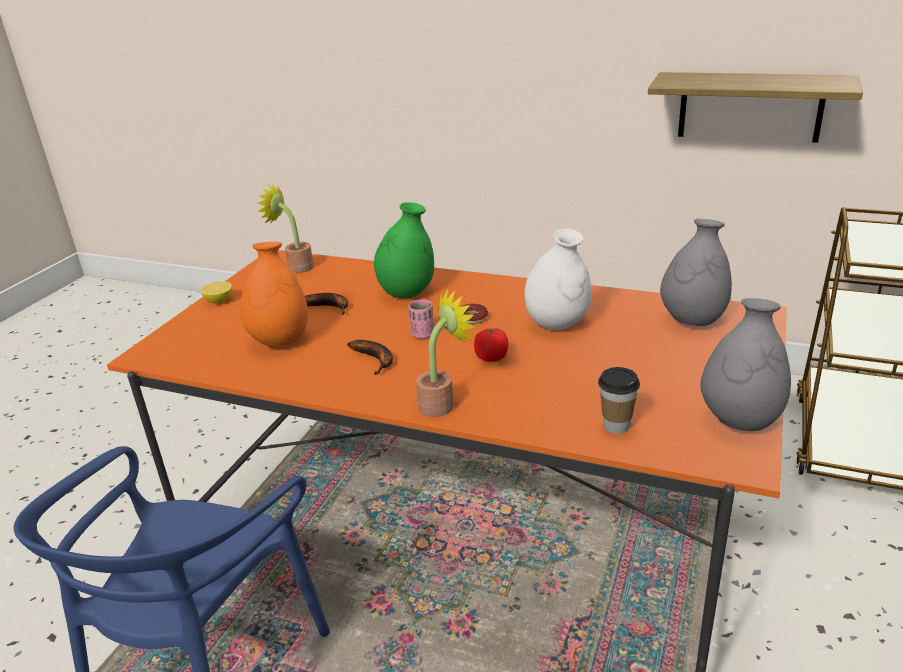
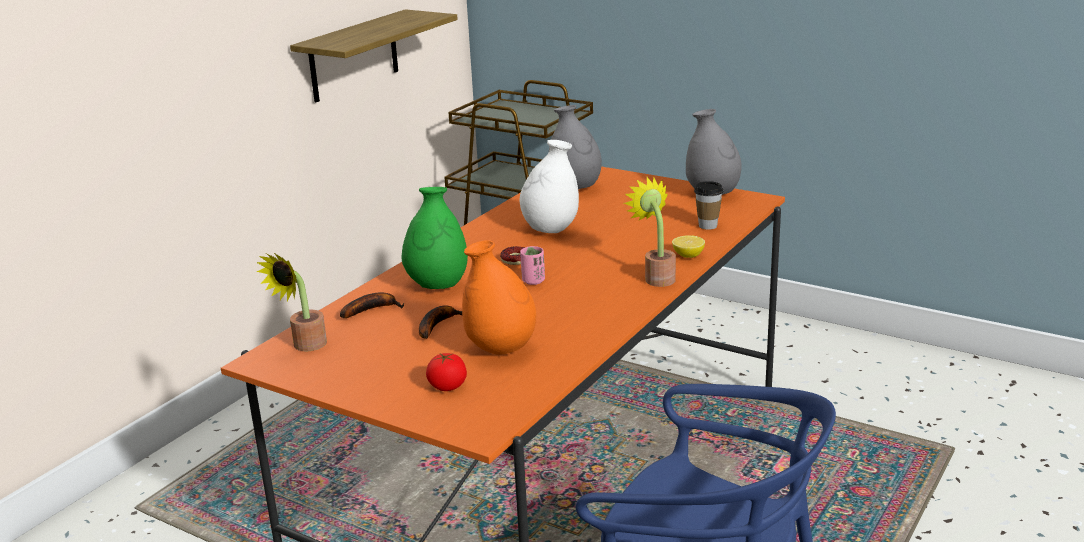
camera: 80 degrees left, 5 degrees down
lemon [201,281,232,303] -> lemon moved to [672,235,705,258]
banana [347,340,393,375] -> banana moved to [340,292,404,318]
tomato [474,328,508,362] -> tomato moved to [426,353,467,391]

